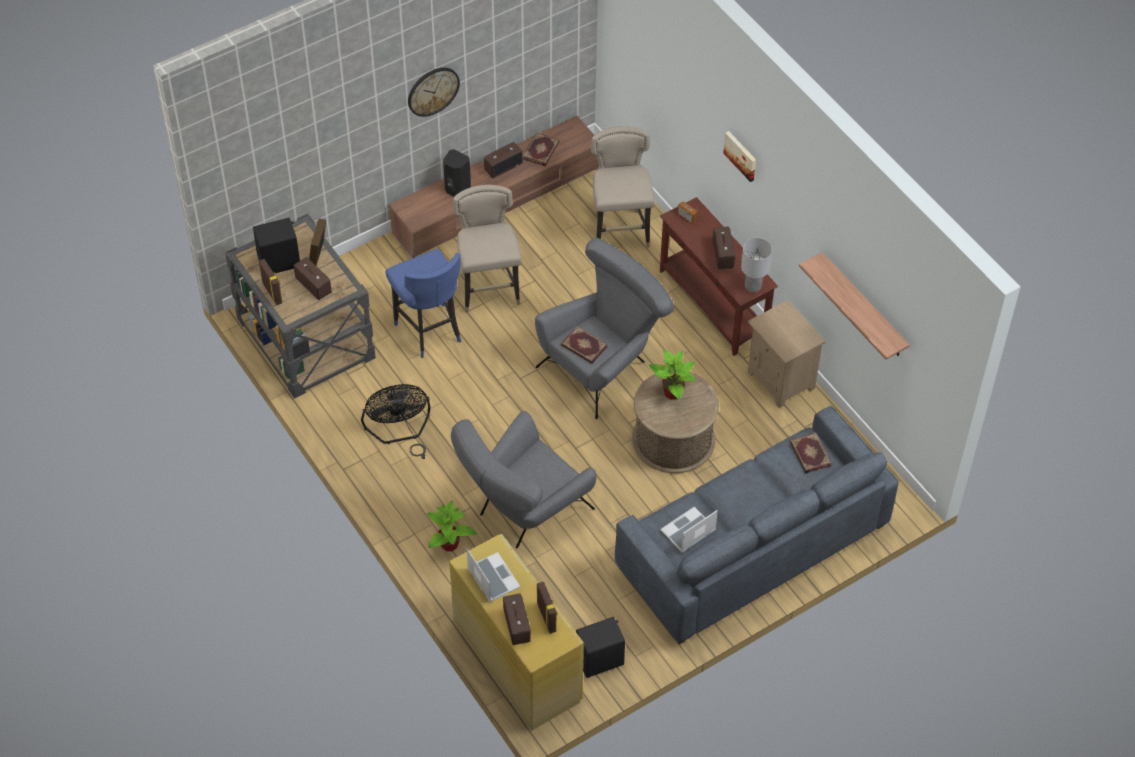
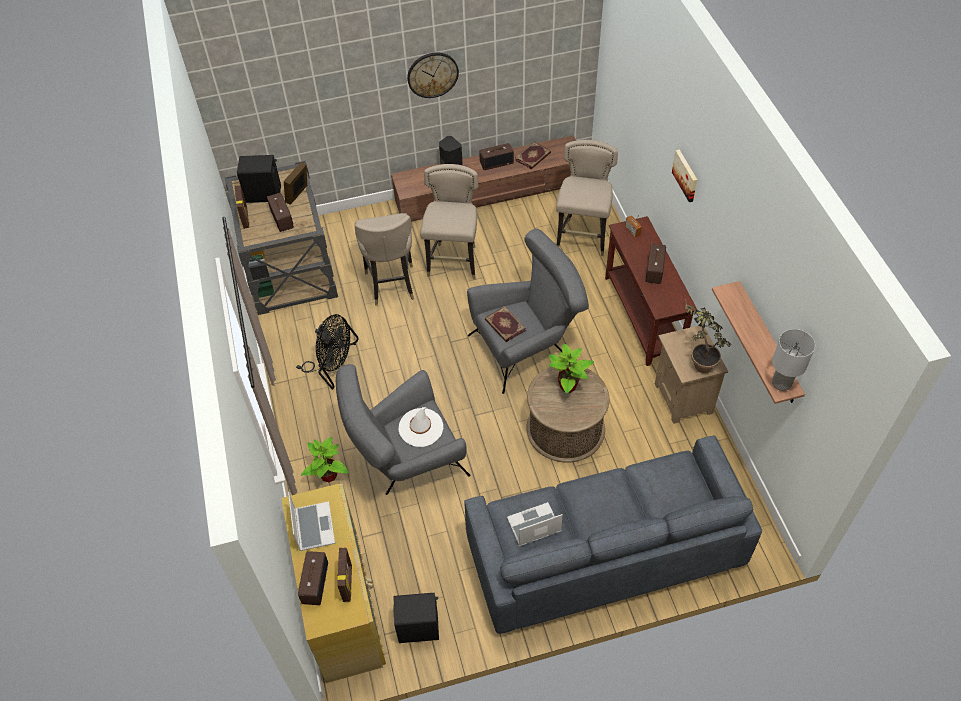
camera: 20 degrees right, 0 degrees up
black fan [361,384,430,459] -> black fan turned 105 degrees clockwise [296,314,358,390]
blue stool [385,249,461,358] -> beige stool [355,213,414,306]
grey table lamp [741,238,772,292] -> grey table lamp moved to [772,329,815,391]
book [790,433,832,473] -> none
none -> white hat [399,407,443,447]
none -> potted plant [684,302,731,373]

